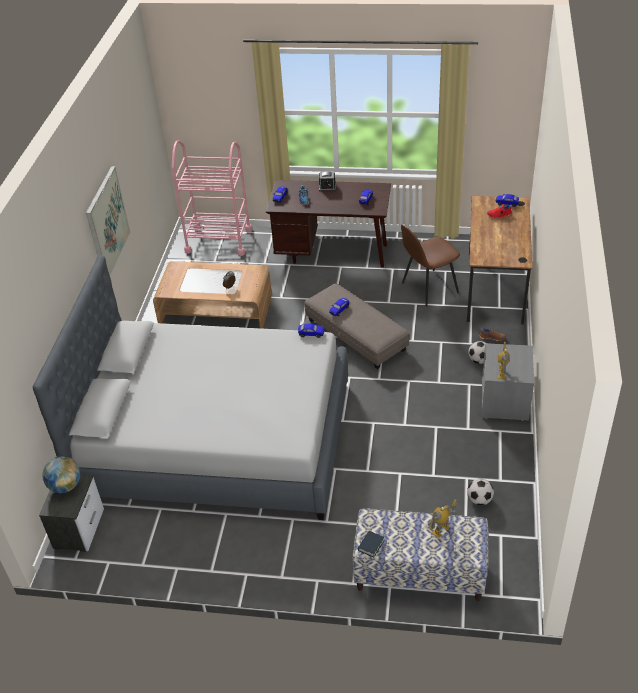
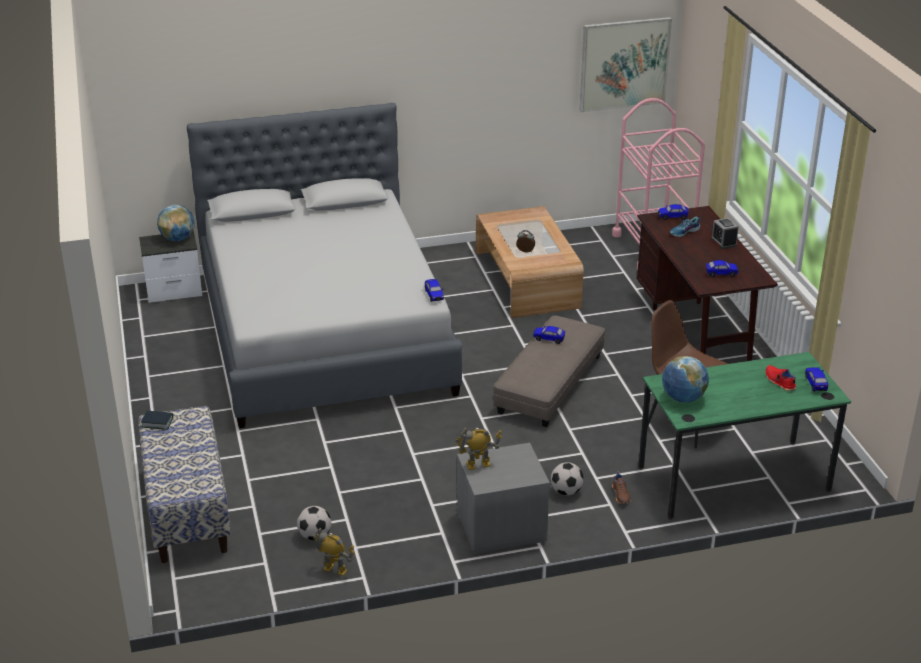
camera: 65 degrees right, 10 degrees down
picture [86,166,131,275] -> picture moved to [580,17,672,112]
toy robot [428,500,457,539] -> toy robot moved to [313,528,354,576]
brown desk [467,196,533,325] -> green desk [639,352,851,519]
none -> globe [662,356,709,403]

